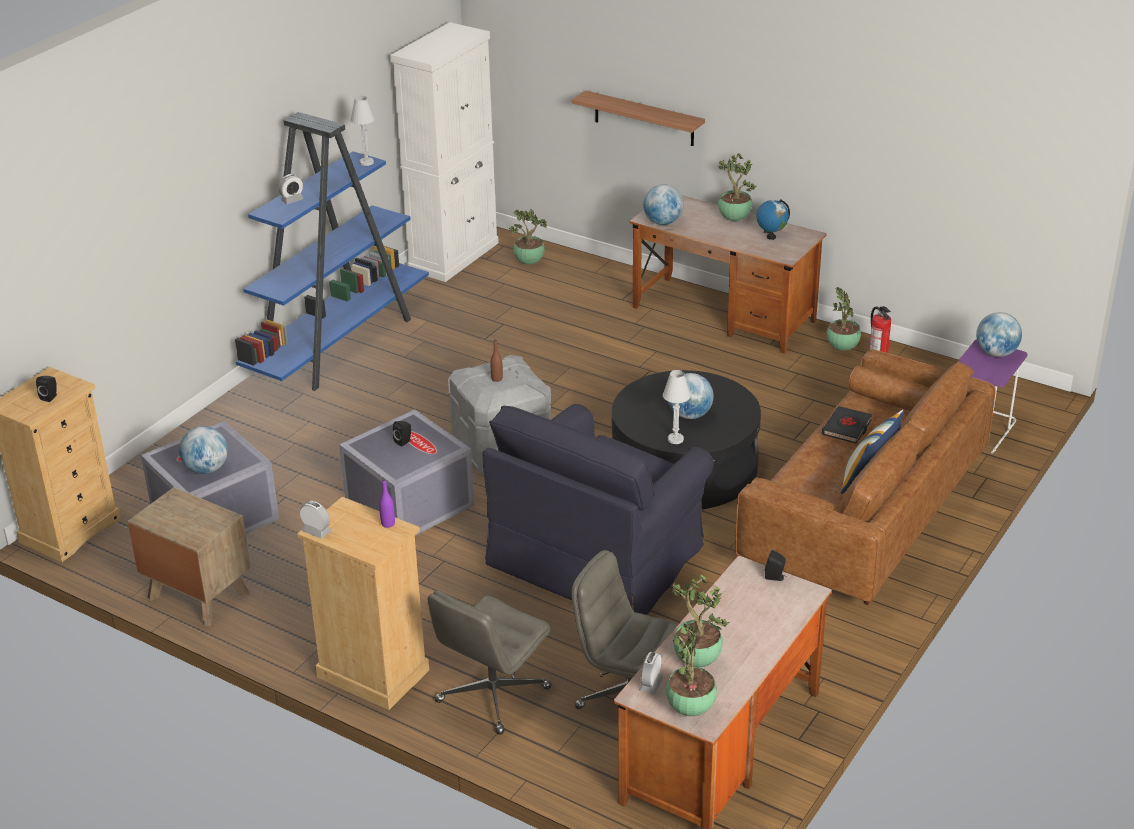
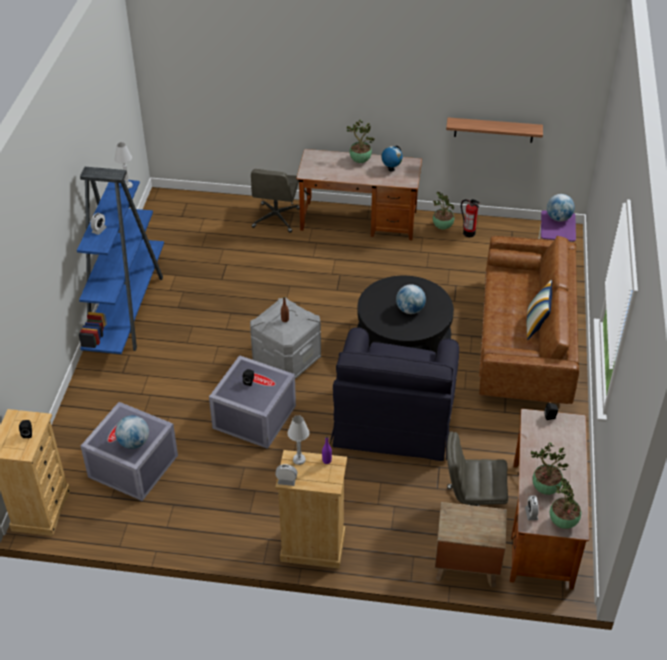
camera: 25 degrees left, 10 degrees up
brown nightstand [127,487,251,626] -> brown nightstand moved to [435,502,507,588]
white cabinet [391,22,499,282] -> none
grey office chair [428,591,552,735] -> grey office chair moved to [251,169,300,233]
potted plant [509,210,547,265] -> none
shelf [572,91,705,146] -> shelf moved to [446,117,543,143]
globe [643,184,684,225] -> none
white table lamp [663,370,691,444] -> white table lamp moved to [288,415,309,465]
black book [822,406,872,444] -> none

